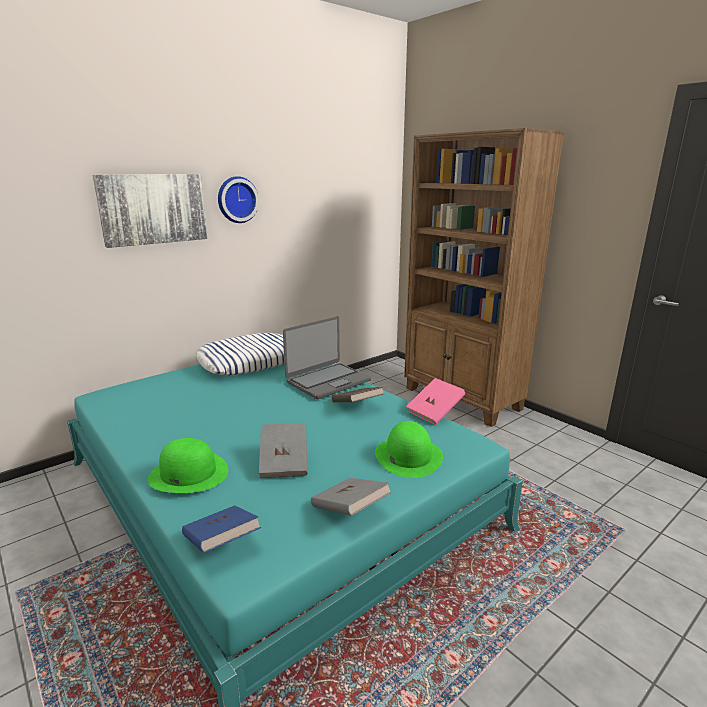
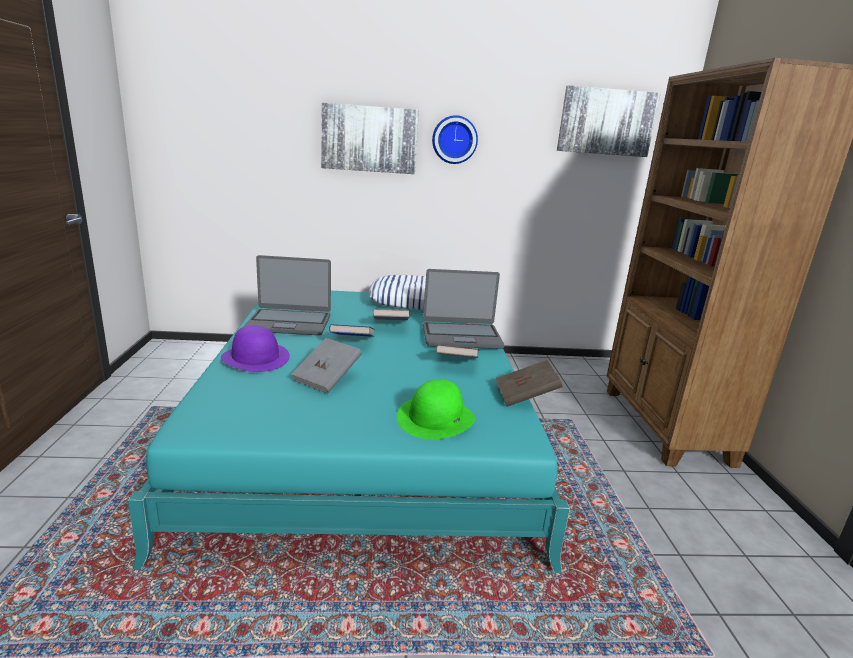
camera: 35 degrees right, 0 degrees up
green hat [148,438,228,493] -> purple hat [221,325,290,372]
blue book [182,505,261,553] -> blue book moved to [329,324,375,337]
grey book [311,478,392,516] -> grey book moved to [373,309,410,320]
pink book [406,378,465,425] -> brown book [495,360,563,407]
none -> laptop [243,255,331,335]
none -> picture [557,85,661,157]

